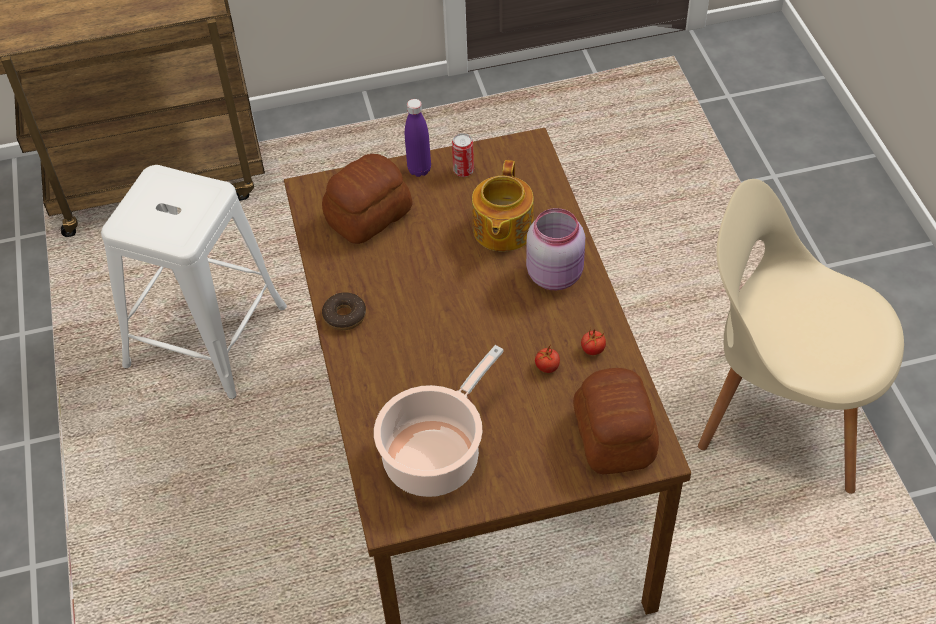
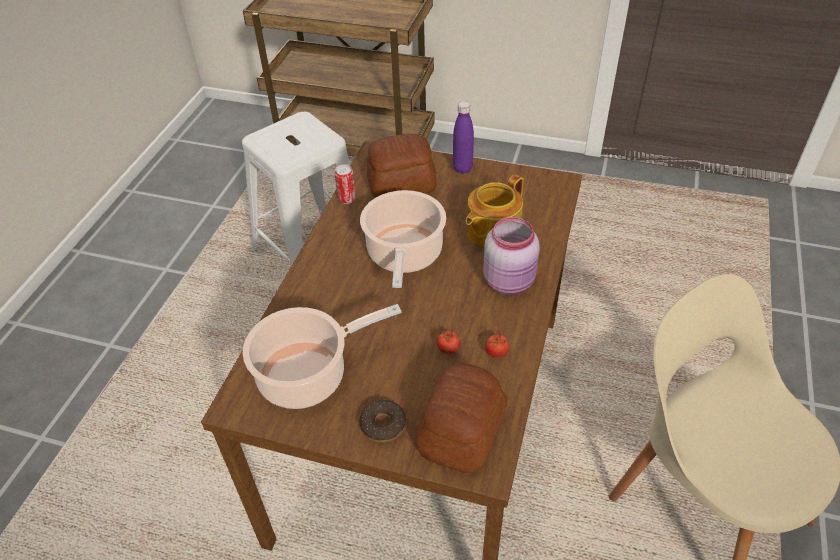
camera: 30 degrees right, 5 degrees down
donut [322,292,366,330] -> donut moved to [359,400,406,443]
can [452,133,474,177] -> can moved to [334,164,356,204]
none -> cooking pot [360,190,446,288]

